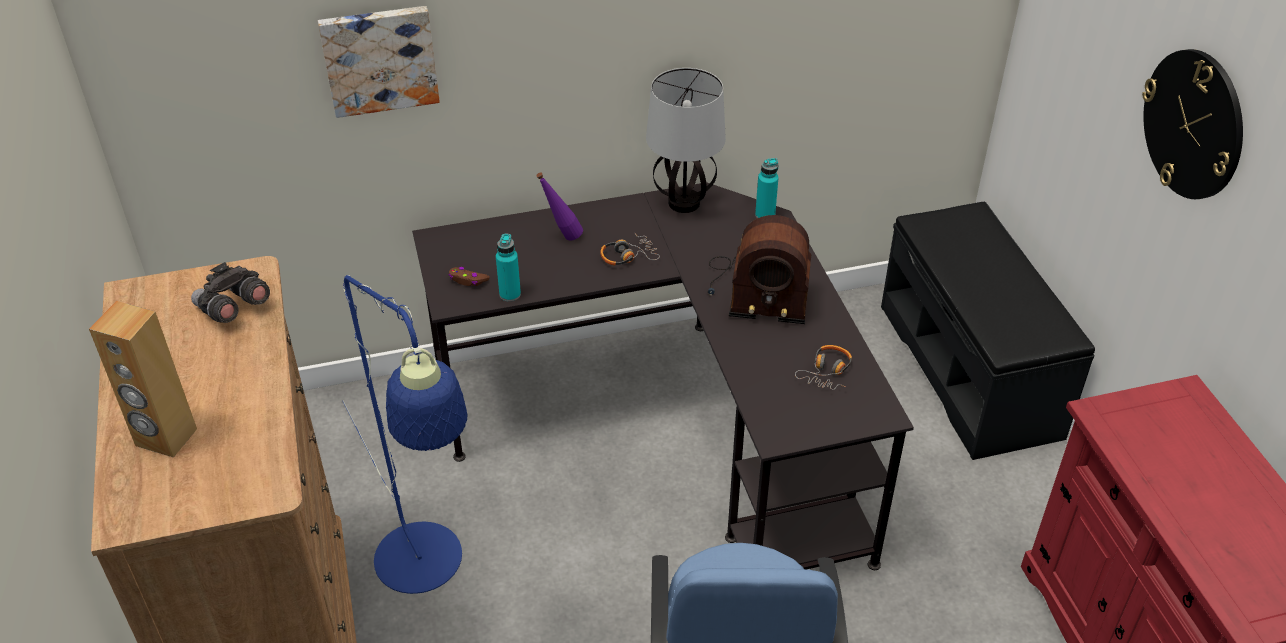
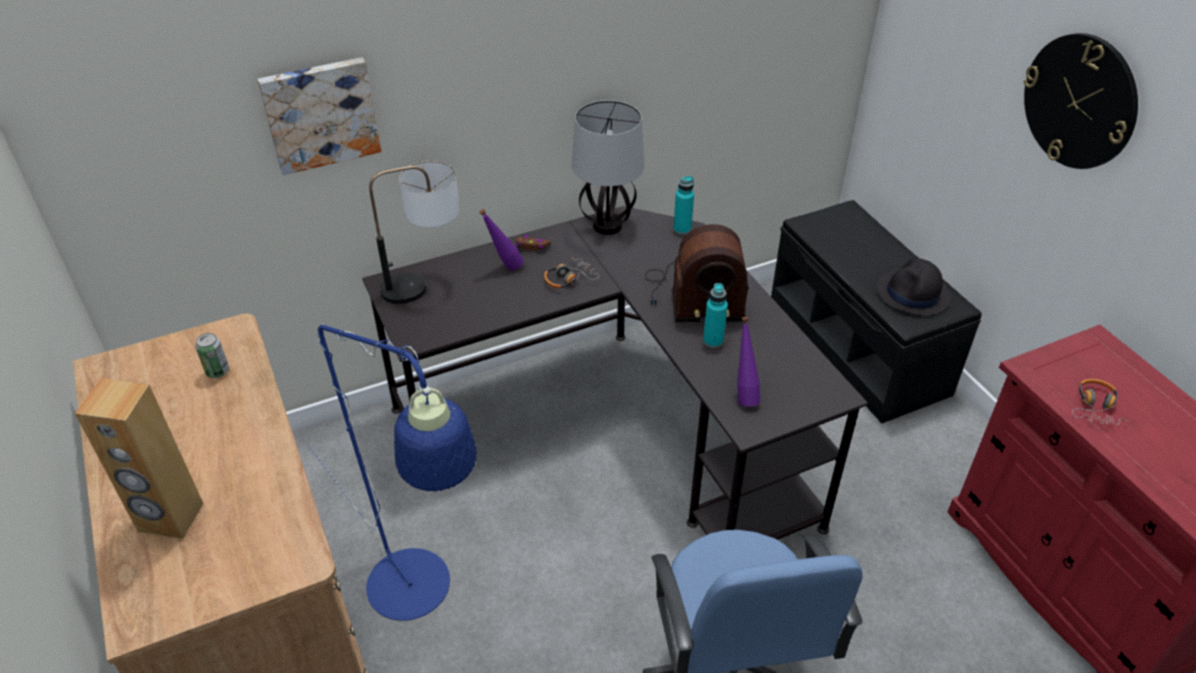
camera: 10 degrees left, 0 degrees up
grey binoculars [191,262,270,323] -> can [195,333,229,378]
brown game controller [448,267,490,286] -> brown game controller moved to [516,235,551,251]
turquoise bottle [496,234,521,302] -> turquoise bottle moved to [703,283,728,348]
headphones [795,345,852,390] -> headphones moved to [1072,379,1128,425]
none -> table lamp [369,161,460,304]
none -> purple bottle [737,317,760,407]
none -> black hat [876,258,950,316]

